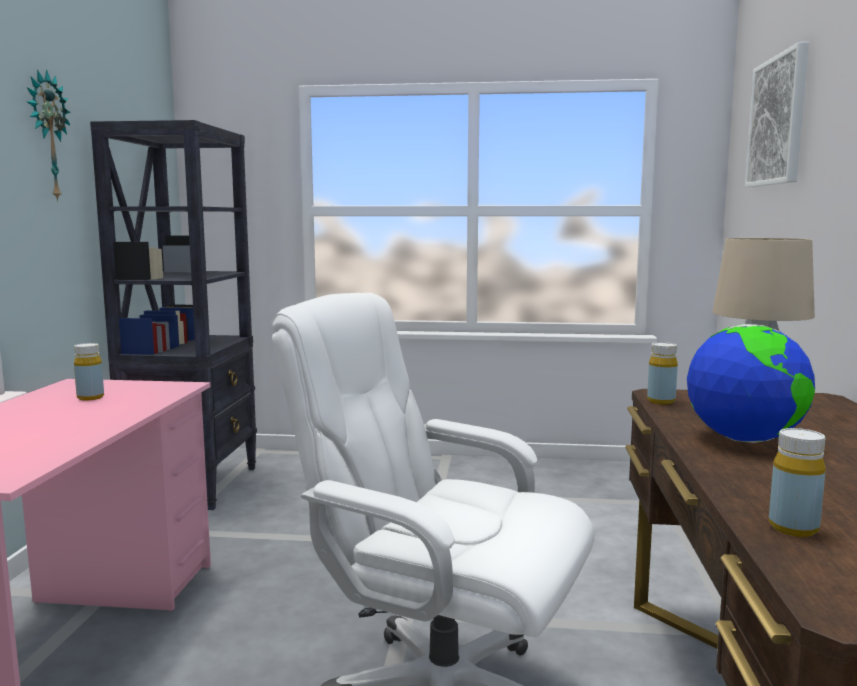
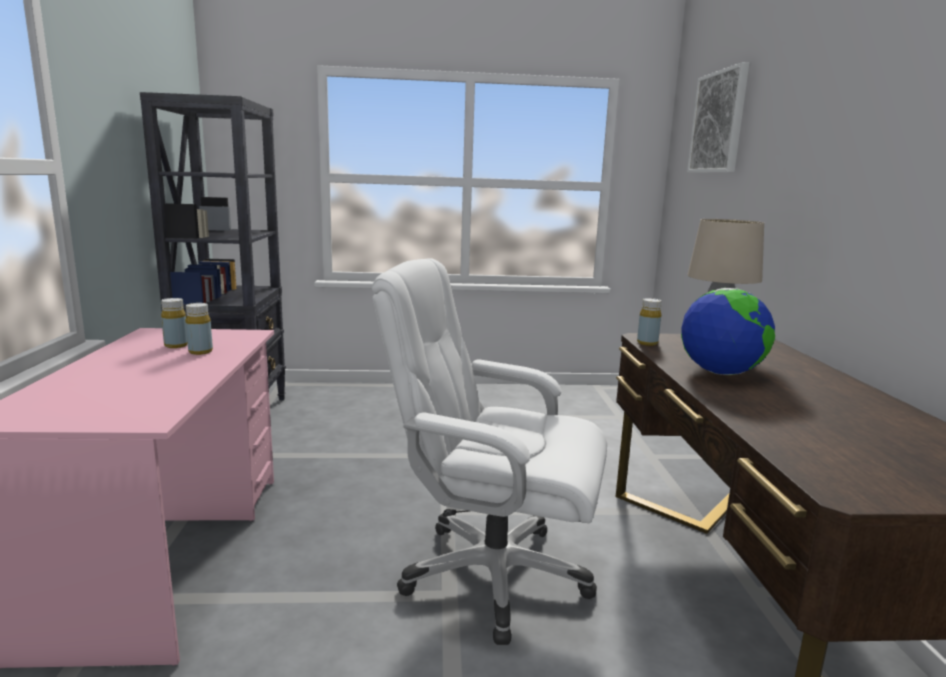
camera: 10 degrees left, 5 degrees up
wall clock [27,70,71,202] -> none
yellow bottle [769,428,826,537] -> yellow bottle moved to [186,303,213,355]

